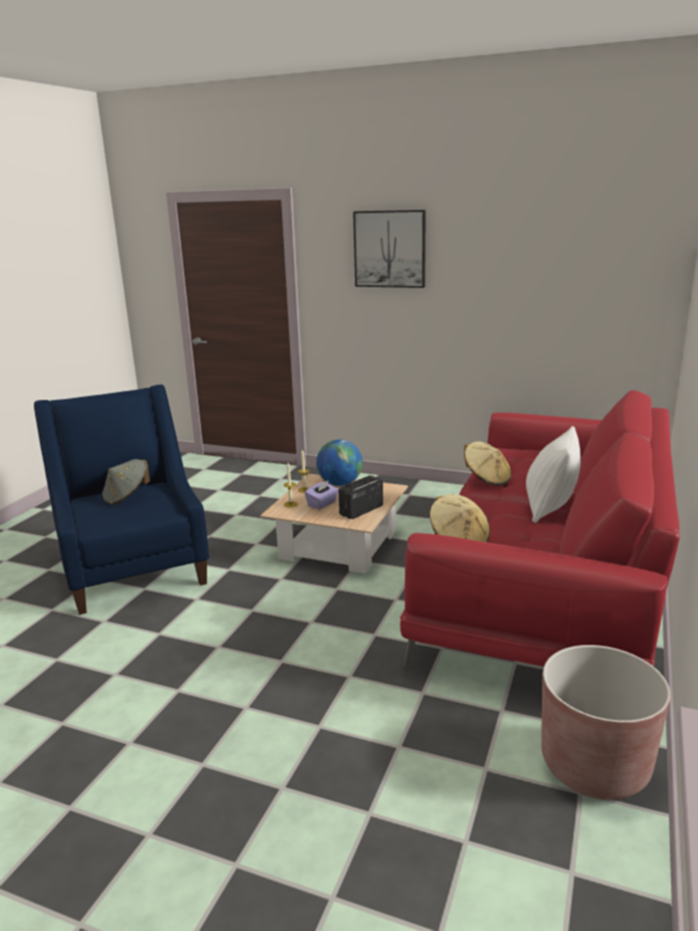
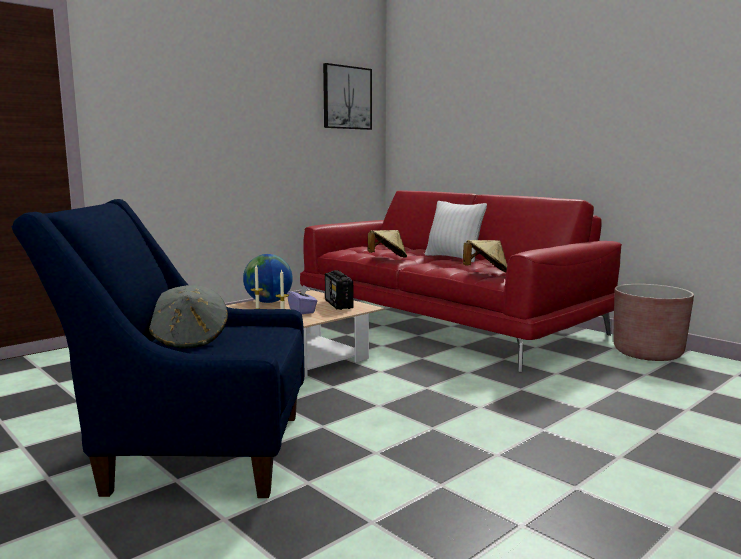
camera: 65 degrees left, 10 degrees down
picture [353,210,426,288] -> picture moved to [323,63,372,130]

